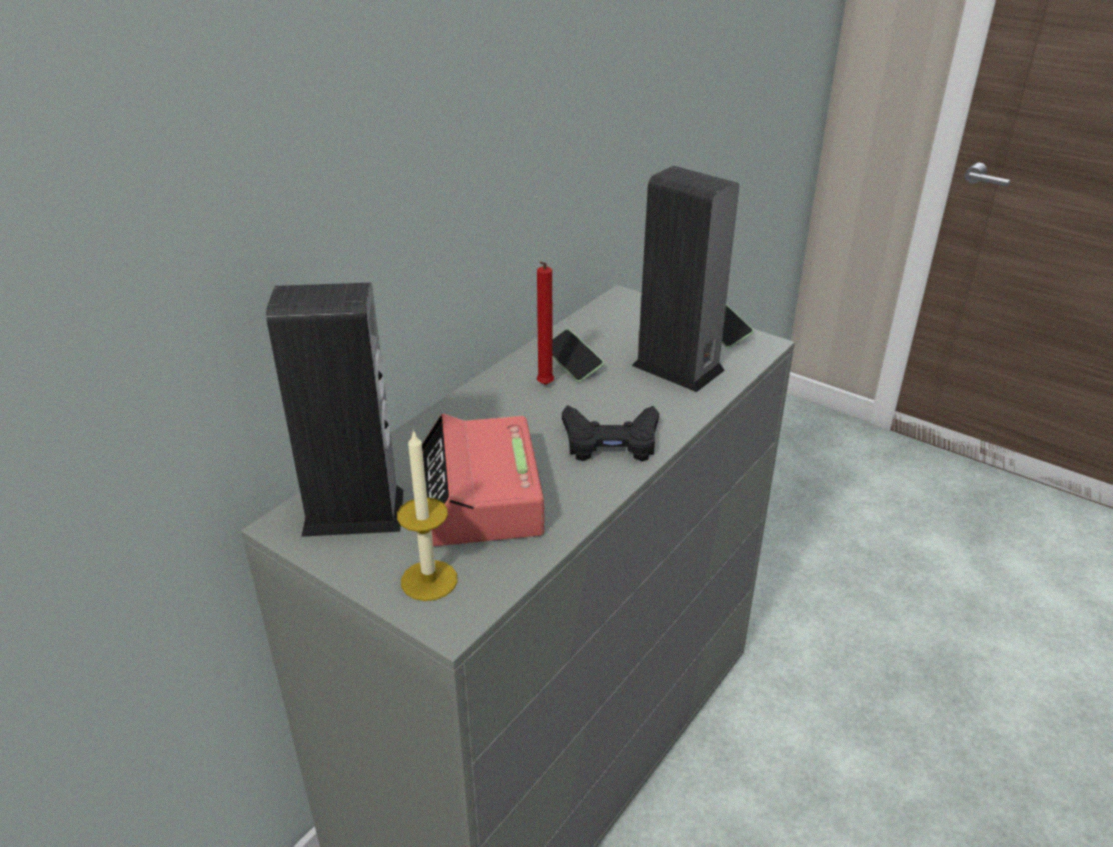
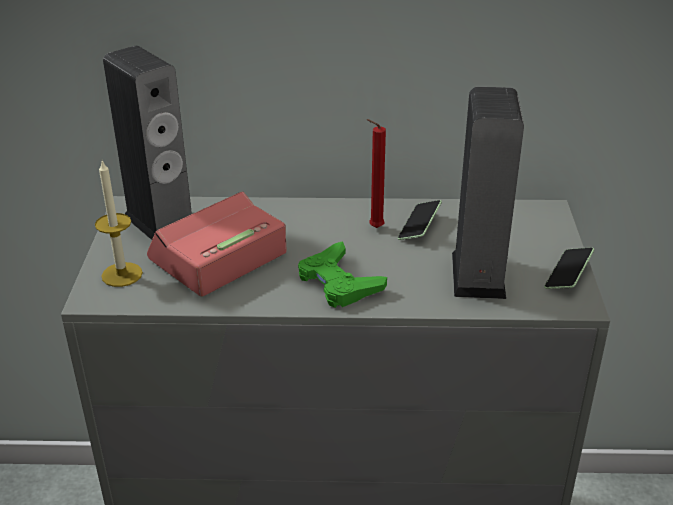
camera: 55 degrees right, 0 degrees up
black game controller [562,405,659,461] -> green game controller [298,241,387,308]

